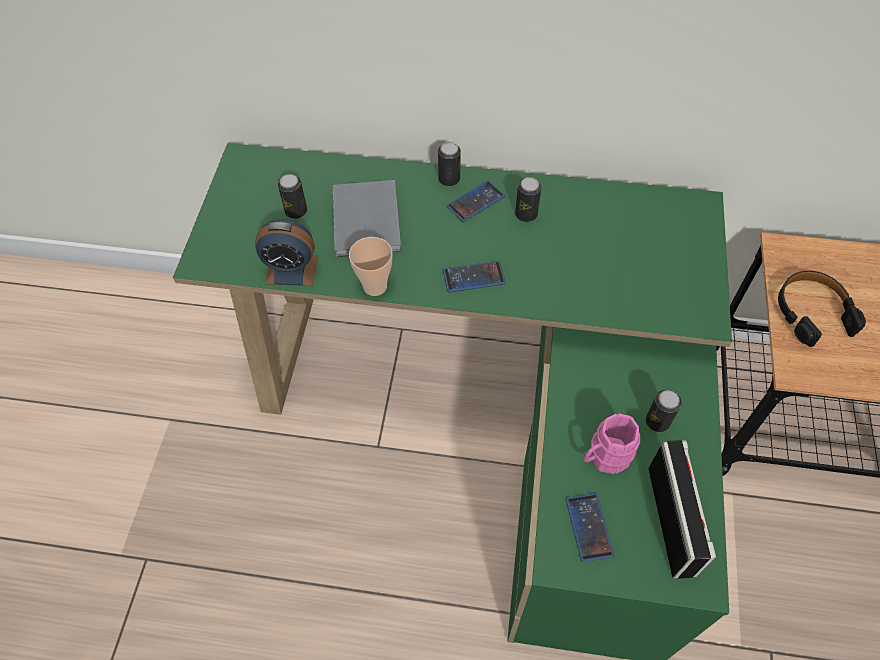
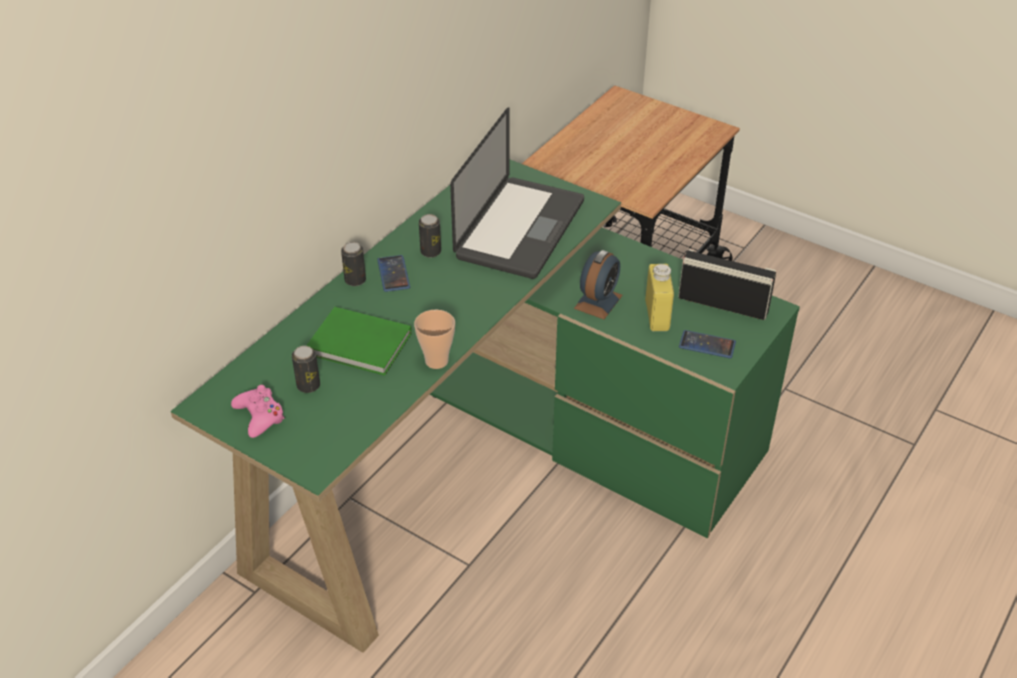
camera: 65 degrees left, 15 degrees down
alarm clock [255,219,318,286] -> alarm clock moved to [574,250,623,319]
grey book [332,180,402,257] -> green book [306,307,412,376]
phone [443,261,506,292] -> none
pink mug [584,414,640,474] -> yellow bottle [645,264,674,331]
can [646,390,682,432] -> none
black headphones [778,271,866,347] -> none
none -> pink game controller [231,385,285,438]
none -> laptop [450,107,584,279]

